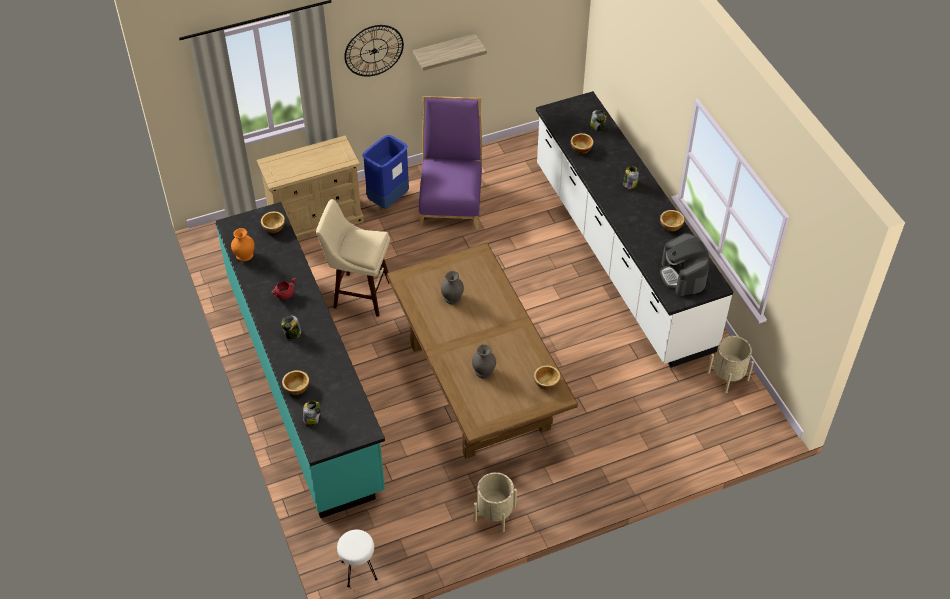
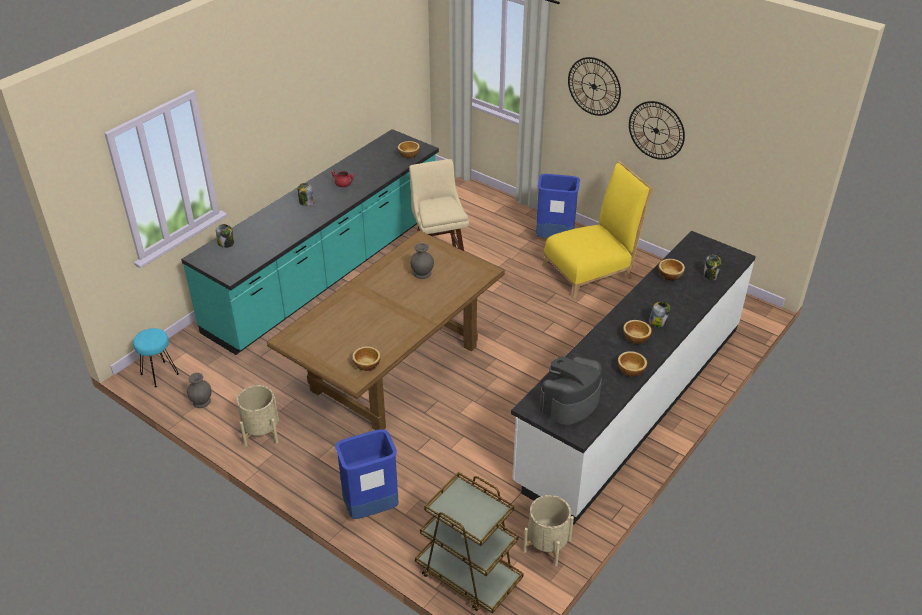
camera: 60 degrees right, 10 degrees down
orange vase [231,228,255,262] -> none
beige dresser [257,135,364,240] -> none
bowl [282,370,309,395] -> bowl moved to [623,320,652,344]
white stool [337,530,377,587] -> turquoise stool [133,328,179,387]
shelf [413,34,487,71] -> wall clock [629,101,685,160]
purple chair [419,96,482,229] -> yellow chair [542,160,653,299]
grey vase [472,344,496,378] -> grey vase moved to [187,373,211,408]
none -> blue trash can [335,429,398,519]
none -> brown cart [415,472,524,614]

